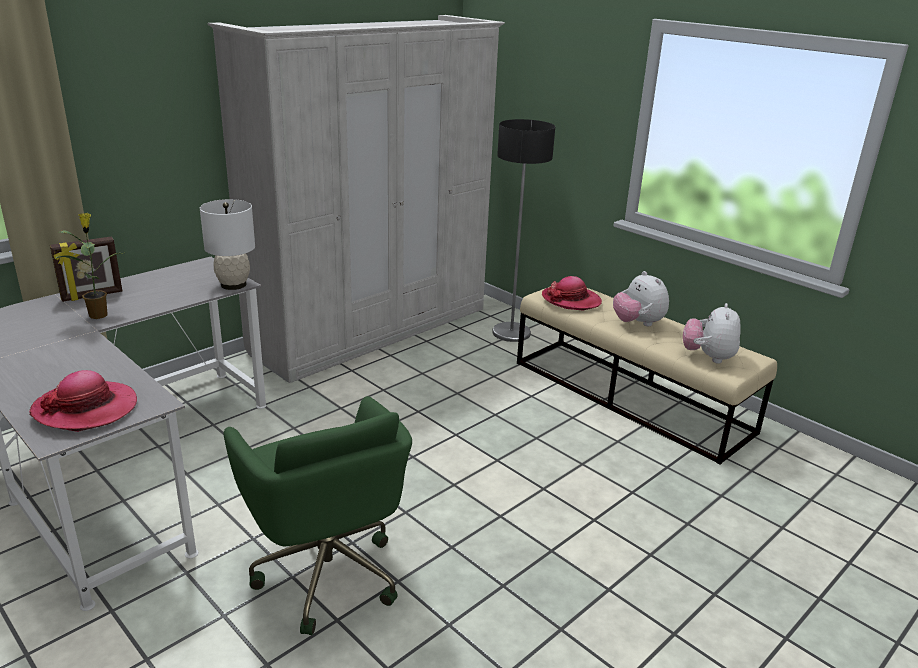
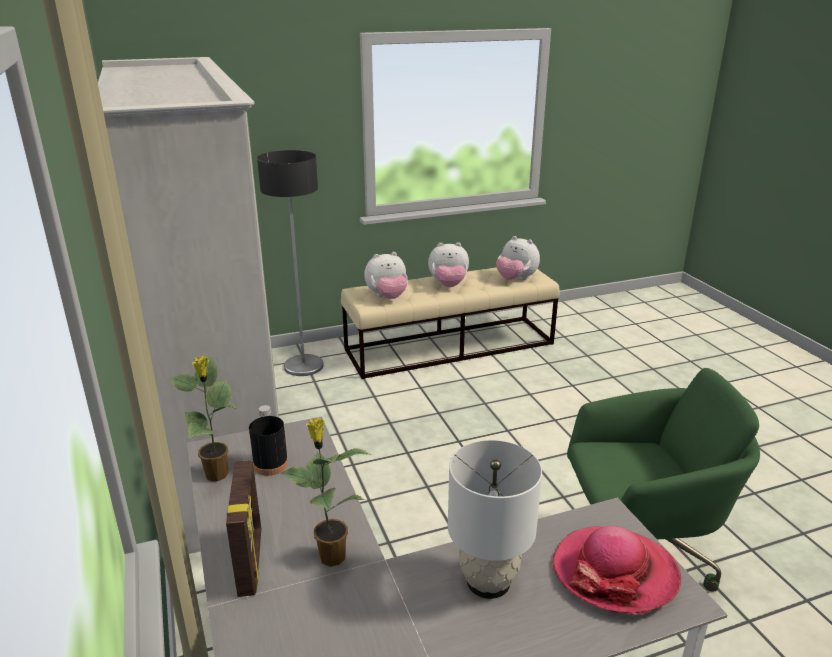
camera: 65 degrees left, 0 degrees up
white table lamp [200,199,255,290] -> white table lamp moved to [448,440,542,599]
hat [542,276,602,311] -> plush toy [364,252,408,299]
none -> potted plant [169,355,237,481]
none -> black bottle [249,405,288,475]

